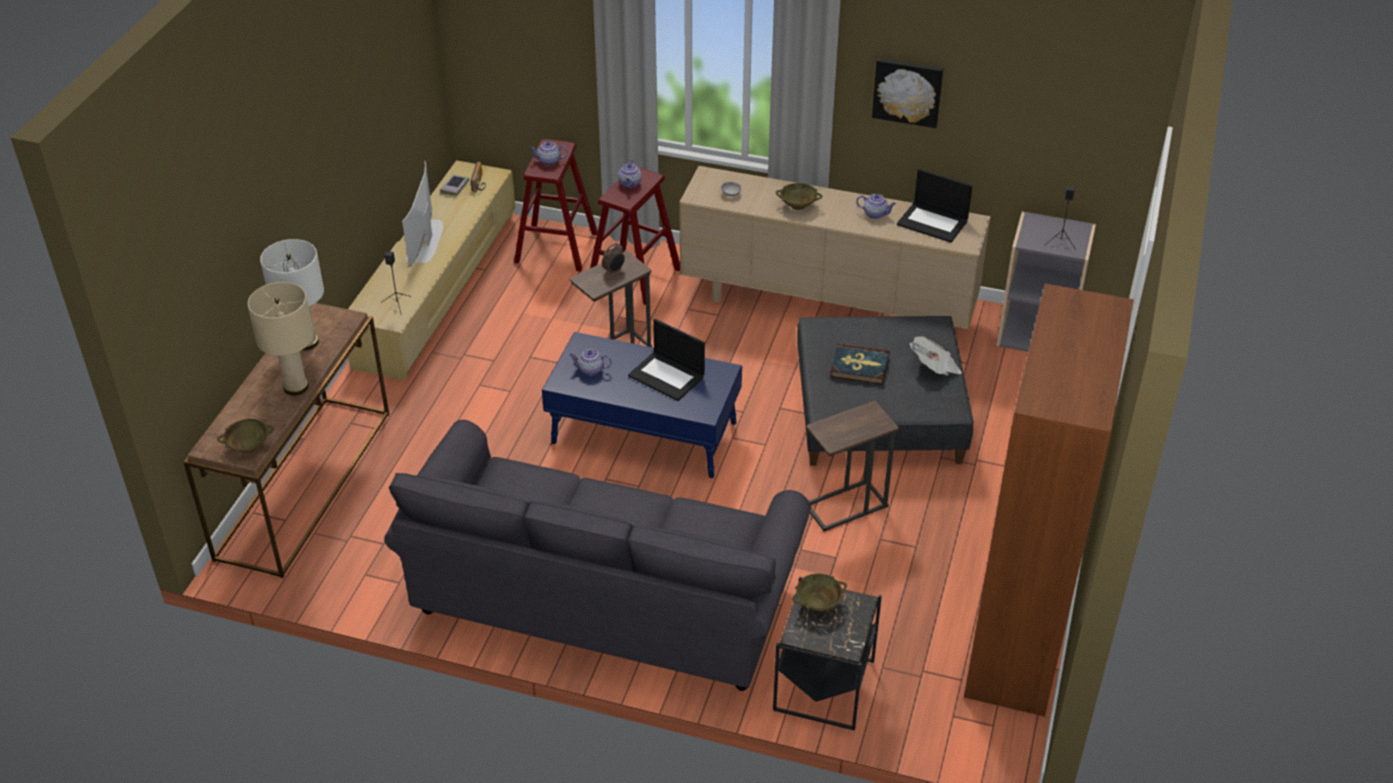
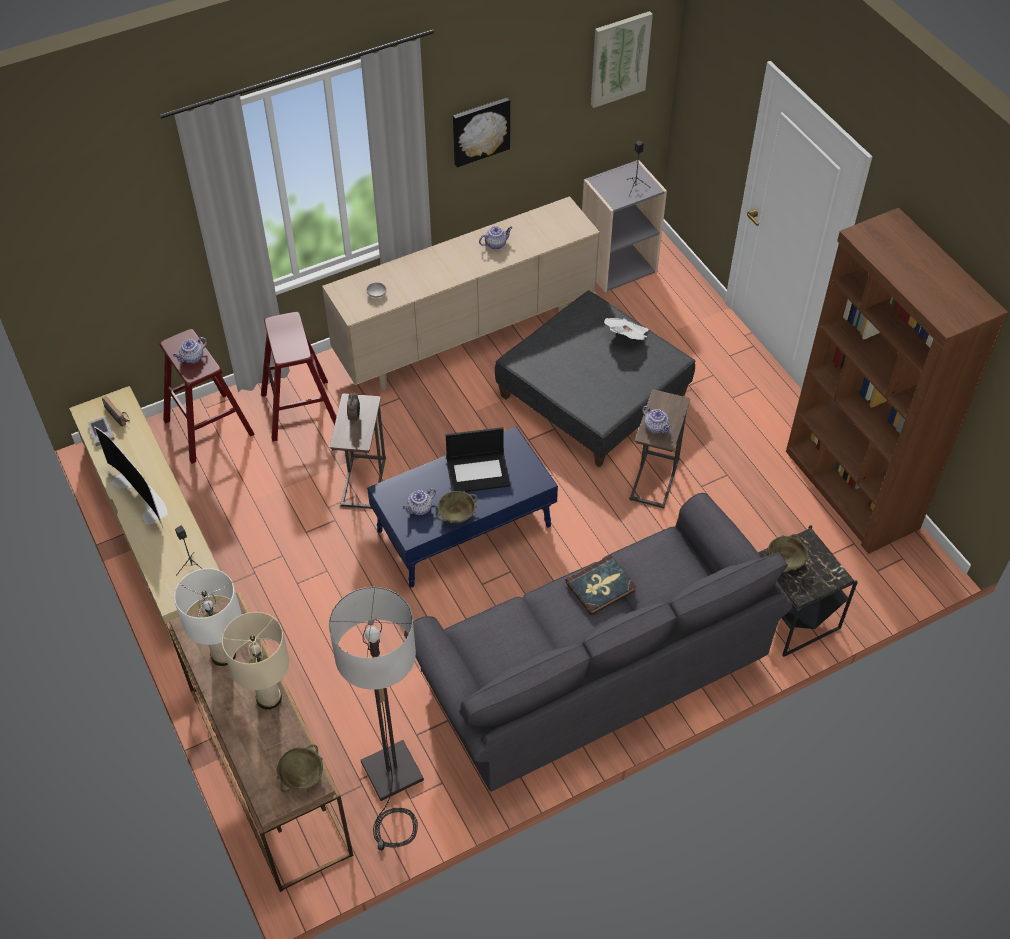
camera: 45 degrees left, 10 degrees up
teapot [618,159,642,188] -> teapot moved to [642,406,672,434]
beige bowl [775,183,822,210] -> beige bowl moved to [436,491,477,523]
book [830,343,890,385] -> book moved to [565,555,636,615]
laptop [897,169,973,243] -> none
none -> floor lamp [329,587,424,852]
none -> picture [591,11,653,108]

